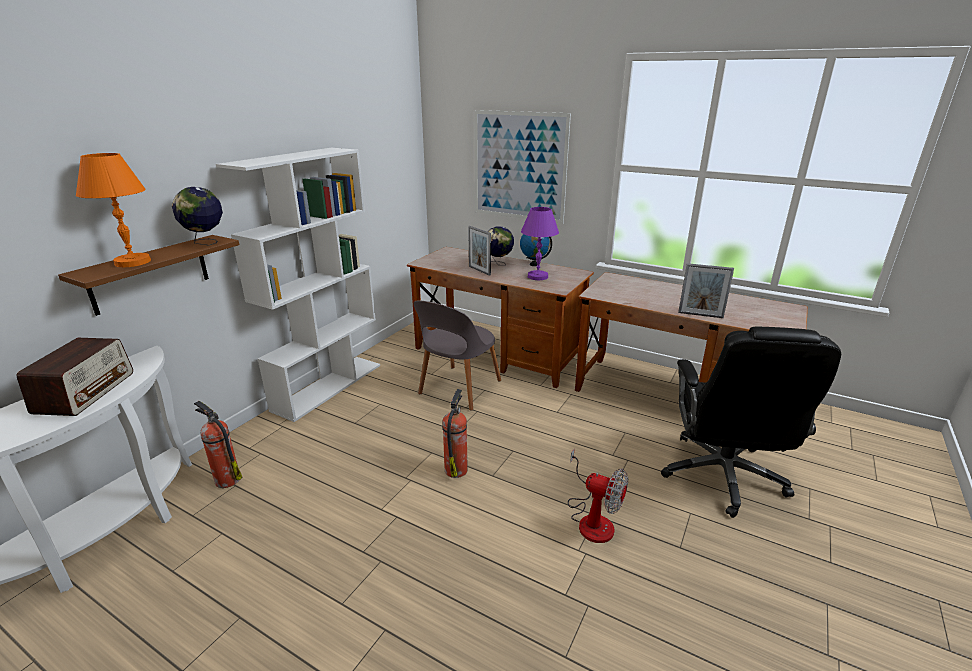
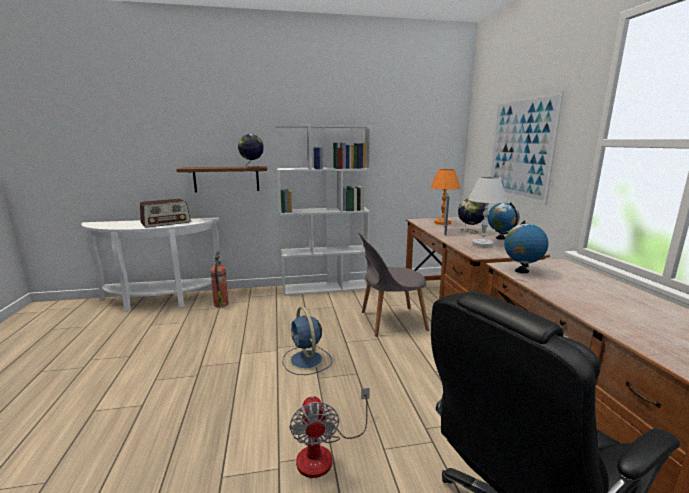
camera: 50 degrees right, 10 degrees down
orange table lamp [76,153,151,267] -> orange table lamp moved to [430,169,460,225]
fire extinguisher [442,389,468,478] -> blue fan [283,307,332,375]
purple table lamp [521,207,559,280] -> white table lamp [468,177,507,247]
picture frame [678,263,734,318] -> none
none -> globe [504,221,548,273]

